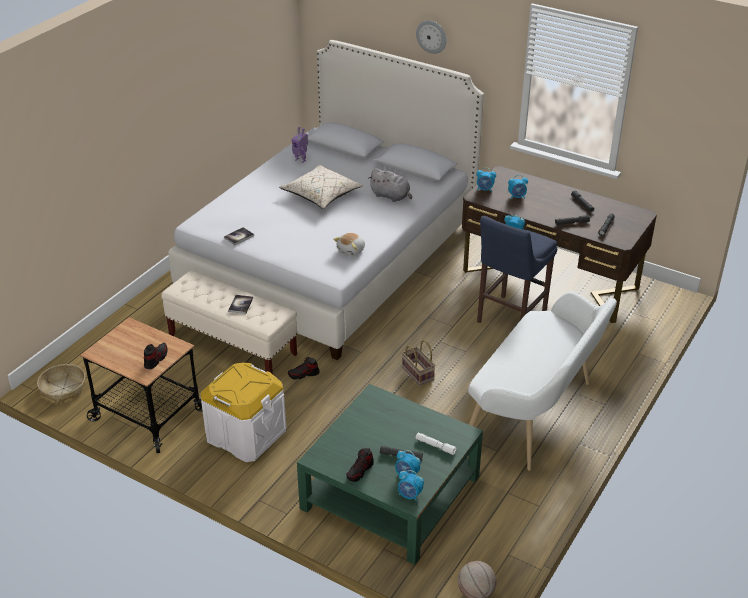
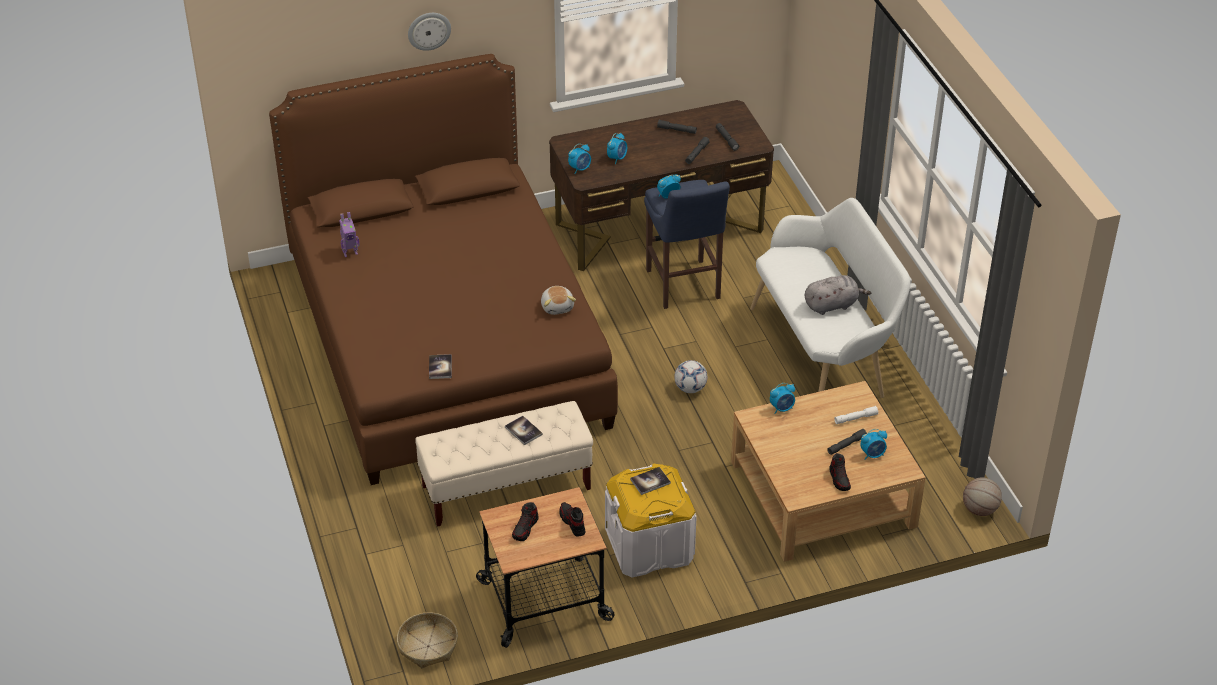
camera: 50 degrees left, 5 degrees up
white bed [168,40,484,360] -> brown bed [269,54,618,485]
beige pillow [279,164,363,209] -> none
shoe [288,357,320,380] -> shoe moved to [512,502,539,541]
green coffee table [297,384,483,565] -> beige coffee table [731,381,926,562]
grey plush toy [368,168,412,202] -> grey plush toy moved to [805,275,871,315]
alarm clock [398,470,424,502] -> alarm clock moved to [770,383,795,414]
basket [402,340,435,386] -> football [674,360,707,393]
none -> book [630,467,671,495]

